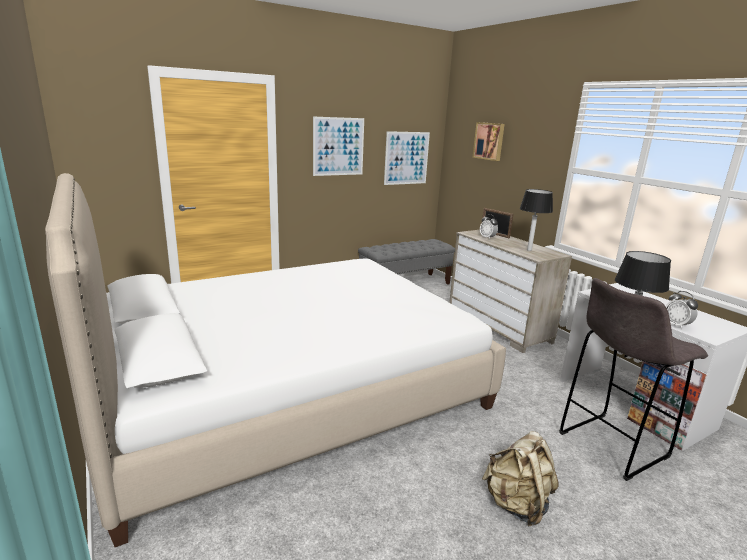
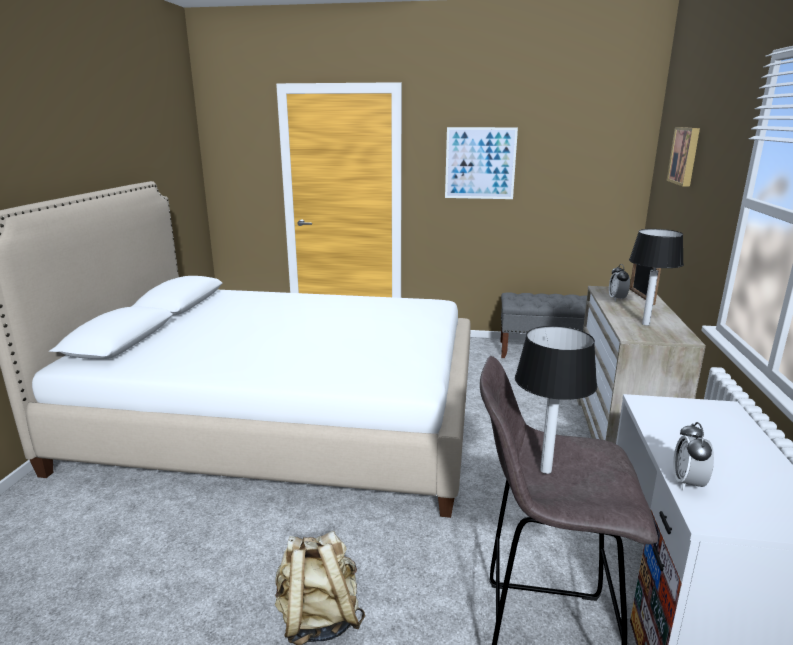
camera: 40 degrees right, 0 degrees up
picture [384,131,430,185] -> none

